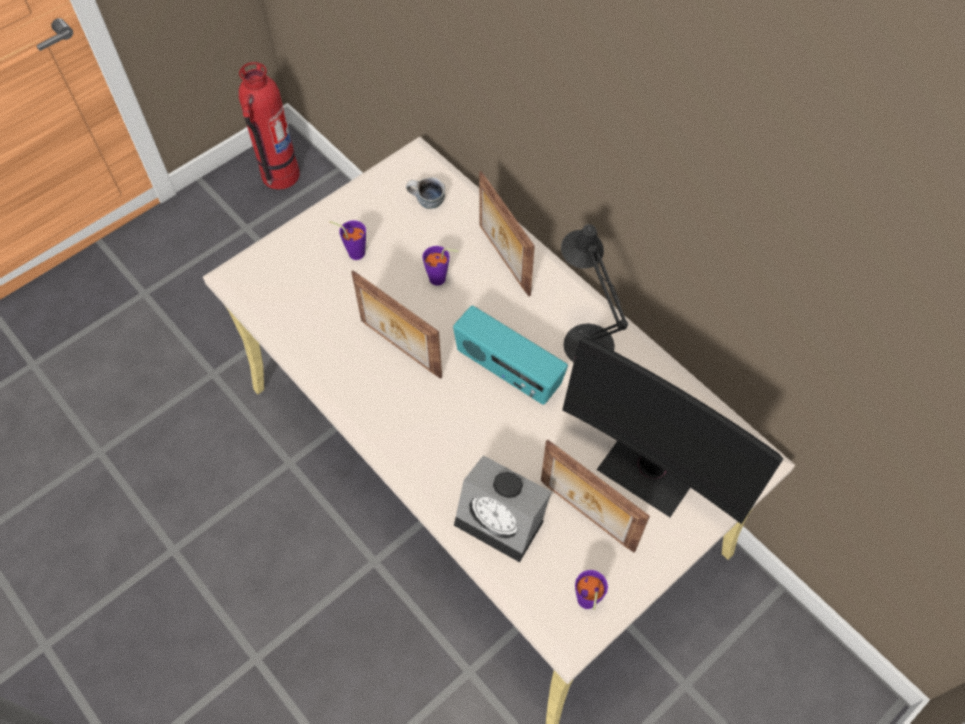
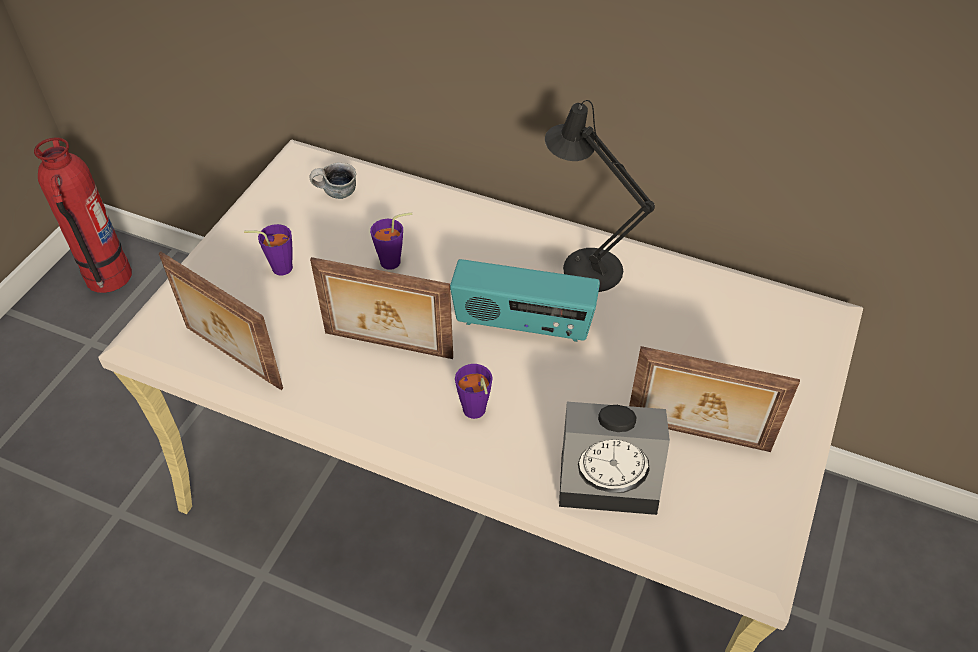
camera: 25 degrees left, 10 degrees down
picture frame [479,171,535,296] -> picture frame moved to [159,252,283,390]
monitor [562,337,783,524] -> none
purple cup [575,570,608,610] -> purple cup moved to [455,364,493,419]

